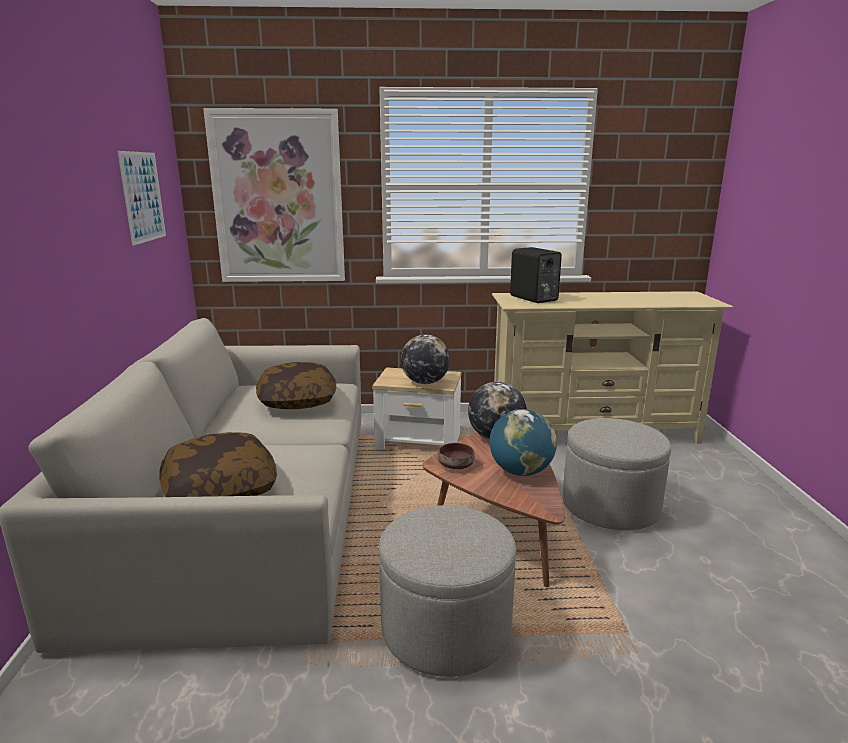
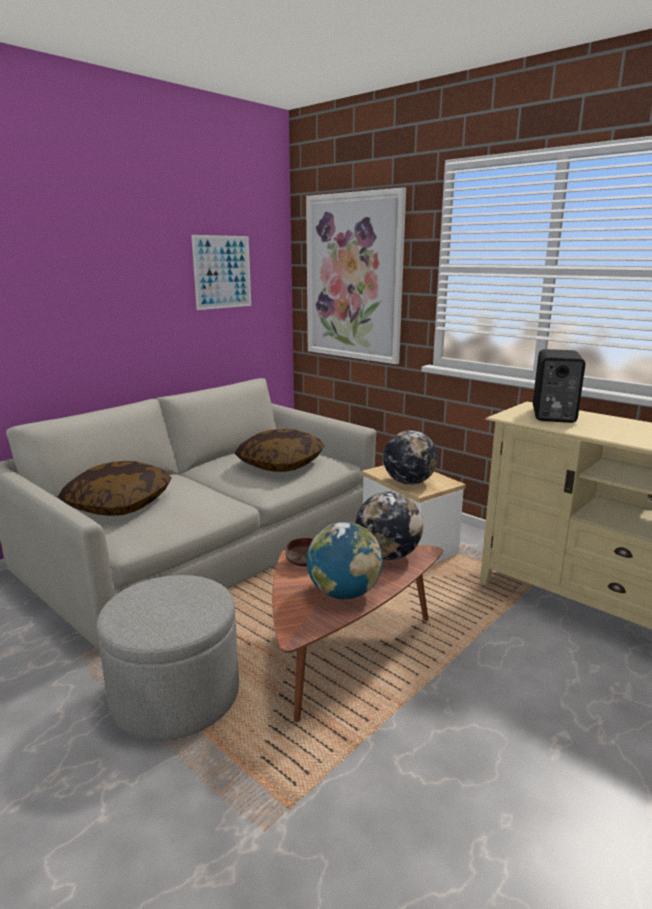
camera: 45 degrees right, 0 degrees up
grey ottoman [563,418,671,530] -> none

